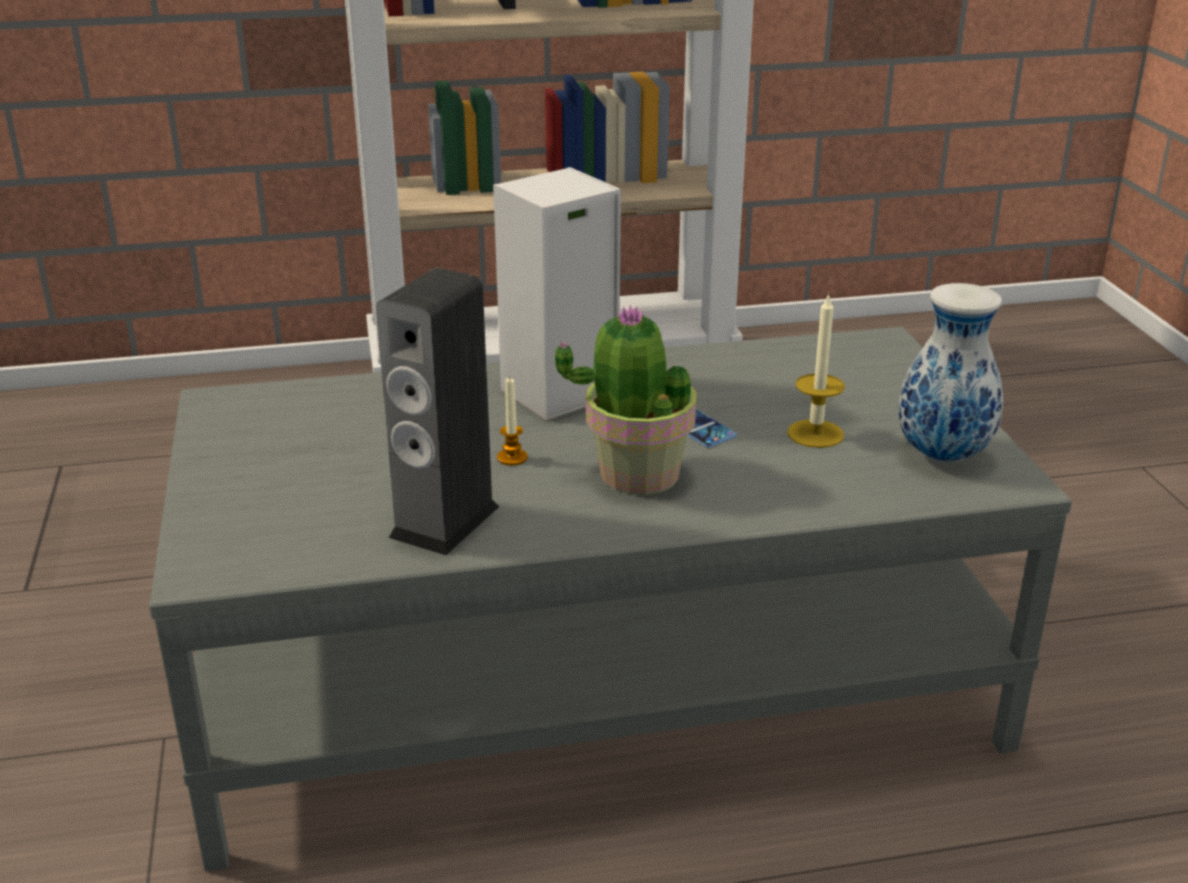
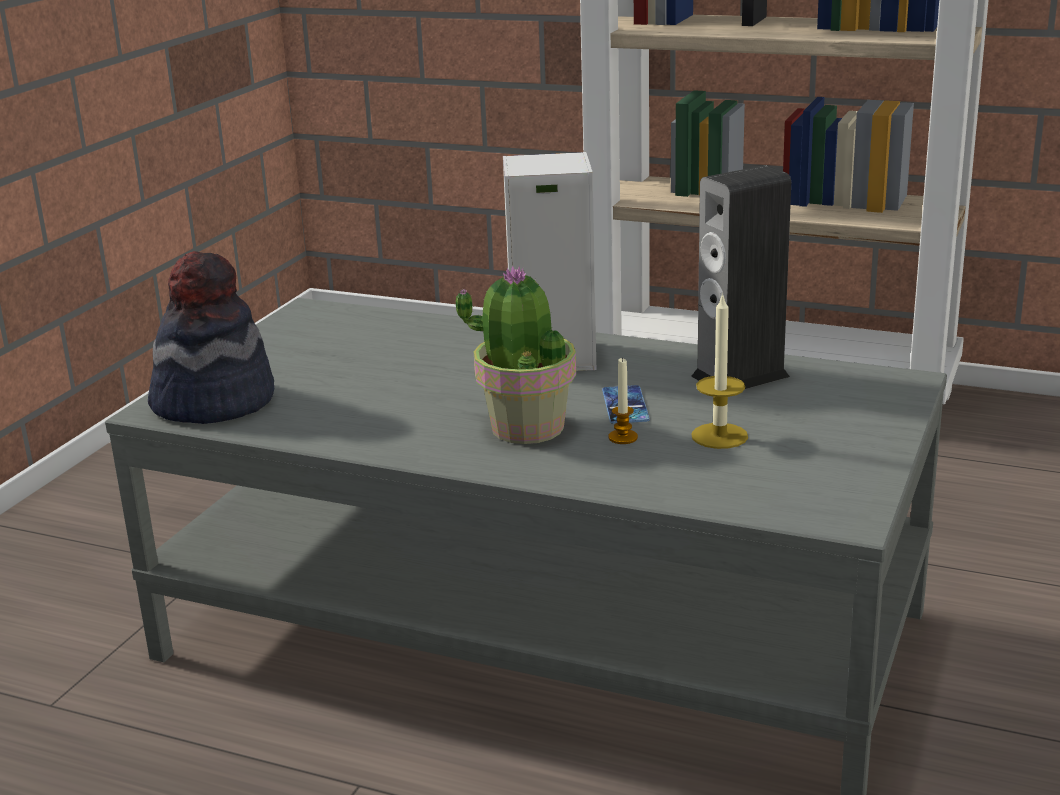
camera: 35 degrees right, 5 degrees down
speaker [376,268,499,556] -> speaker moved to [691,165,791,389]
candle [497,378,528,465] -> candle moved to [608,357,638,444]
vase [898,283,1003,463] -> none
none -> hat [148,251,274,424]

